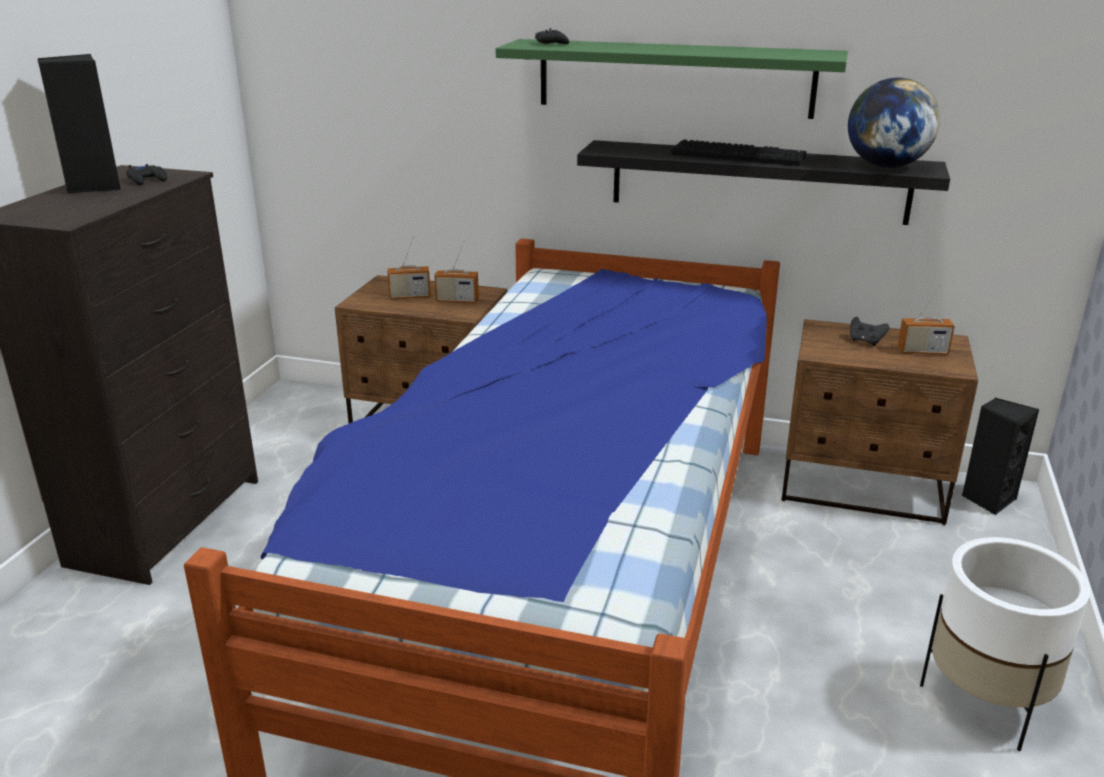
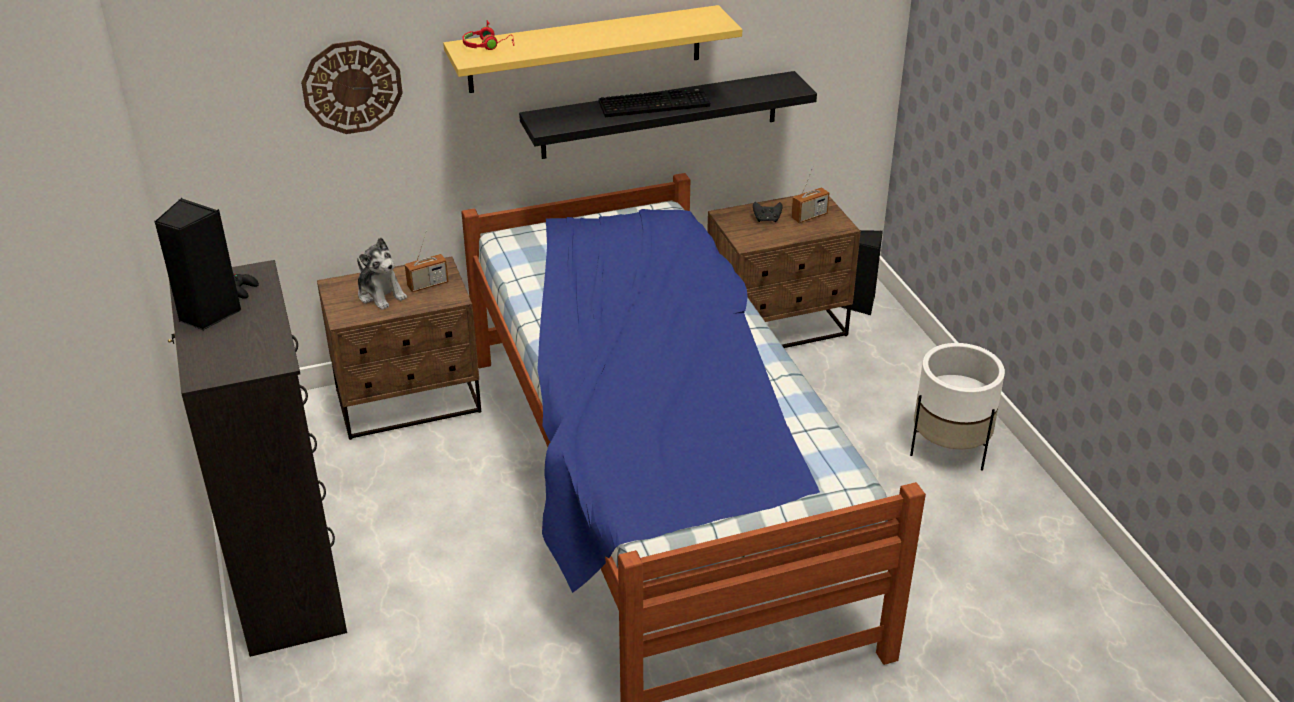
camera: 35 degrees left, 10 degrees up
radio [387,236,431,299] -> plush toy [357,237,407,310]
green shelf [496,39,848,119] -> yellow shelf [443,5,742,93]
black game controller [535,28,569,44] -> red headphones [463,20,514,50]
globe [848,78,940,168] -> none
none -> wall clock [301,40,403,134]

